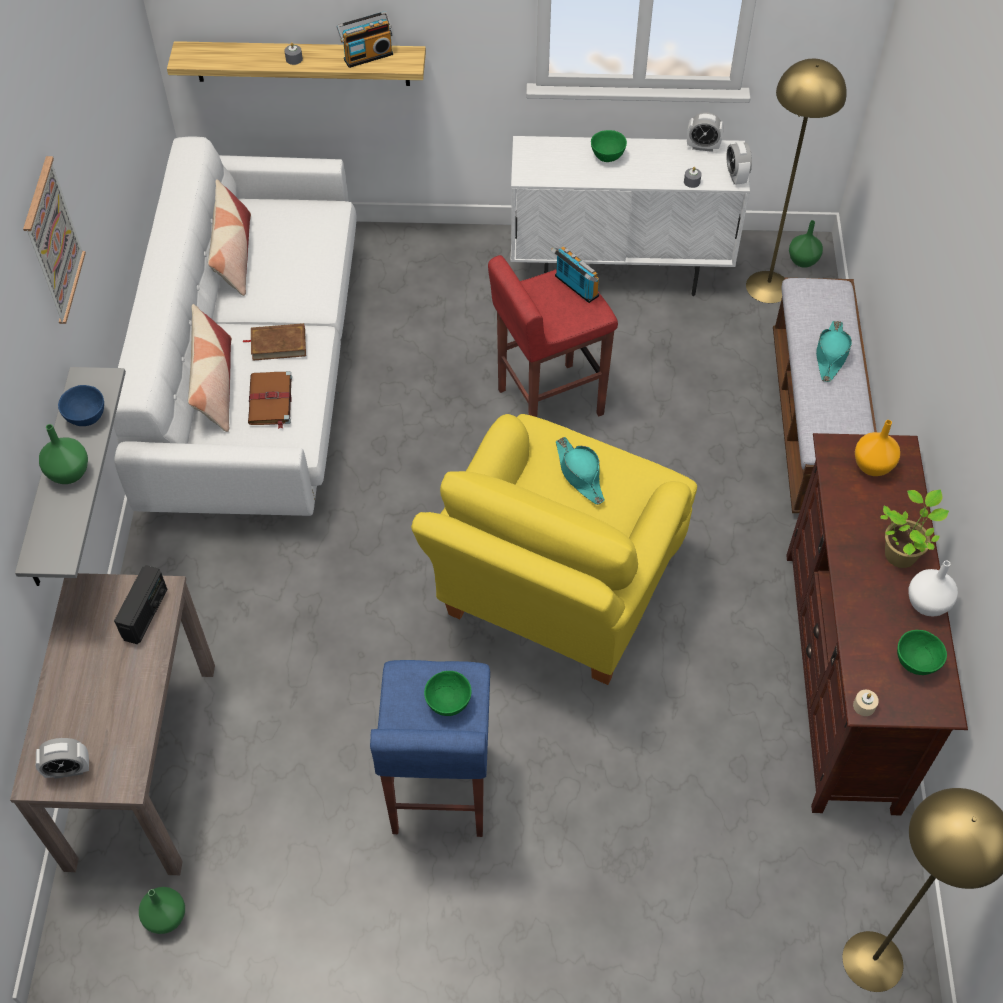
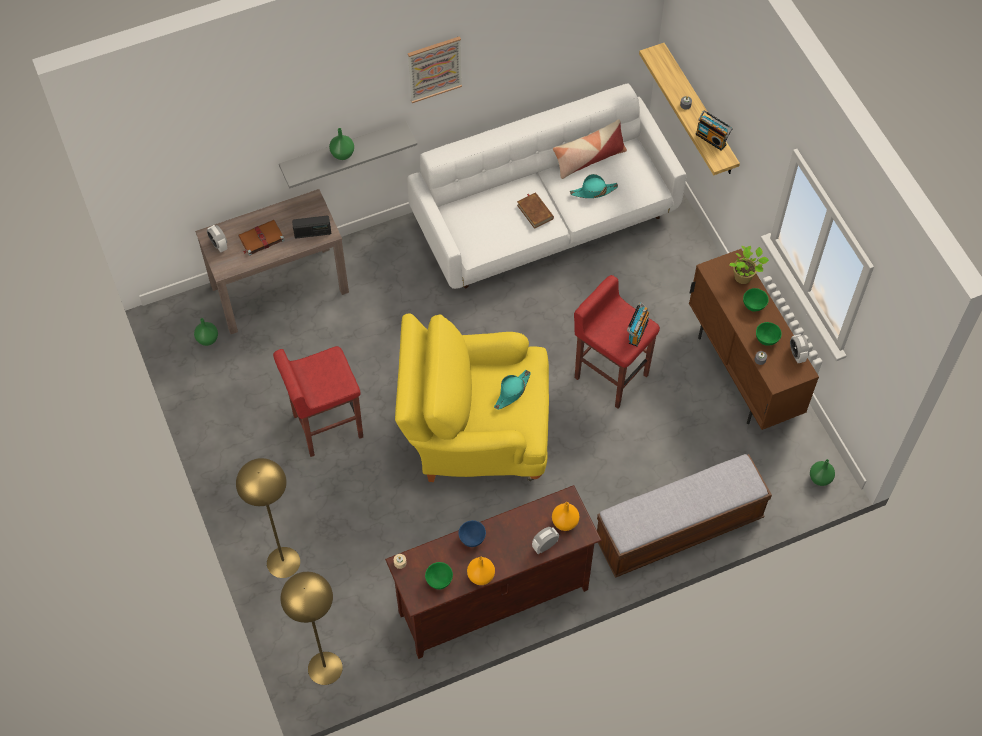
camera: 65 degrees right, 5 degrees up
blue bowl [58,385,104,426] -> blue bowl moved to [458,520,486,547]
pillow [188,304,232,432] -> none
brown book [248,371,292,429] -> brown book moved to [238,220,285,256]
blue stool [370,660,490,837] -> red stool [273,346,363,457]
green bowl [424,671,472,716] -> green bowl moved to [756,322,782,346]
white cabinet [511,136,750,296] -> brown cabinet [689,249,819,430]
alarm clock [726,141,752,185] -> alarm clock moved to [532,527,559,554]
yellow floor lamp [746,59,847,303] -> yellow floor lamp moved to [236,458,300,578]
turquoise hat [816,321,852,382] -> turquoise hat moved to [570,174,618,198]
potted plant [880,490,949,568] -> potted plant moved to [729,246,769,284]
white vase [908,560,958,616] -> orange vase [467,557,495,585]

